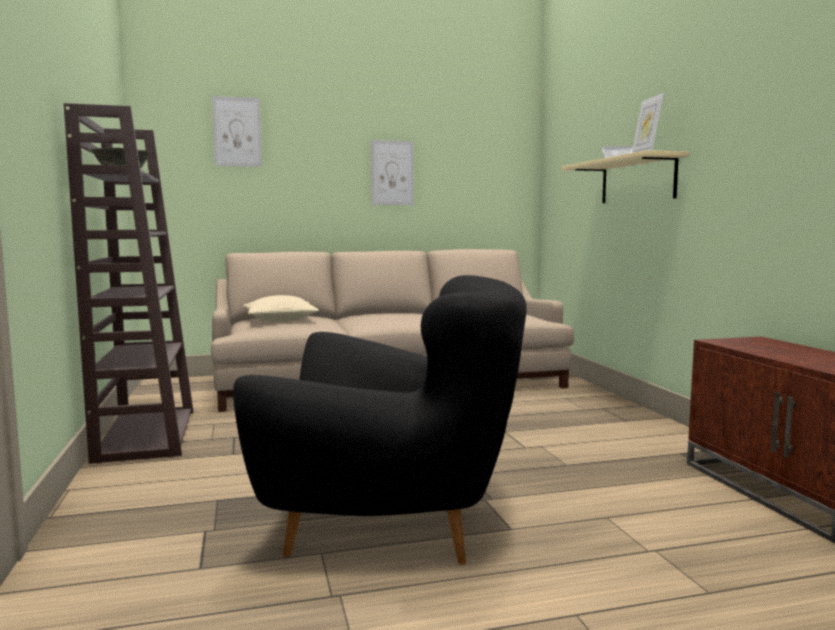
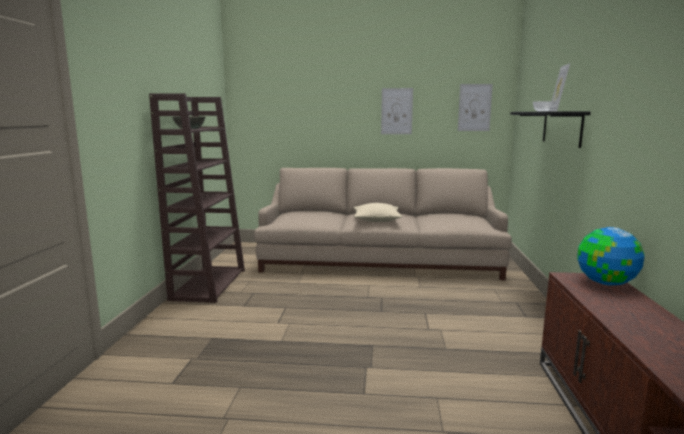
camera: 20 degrees right, 5 degrees up
picture [212,96,262,167] -> picture moved to [458,84,493,131]
black armchair [233,275,527,565] -> none
beige pillow [243,295,319,322] -> beige pillow moved to [354,203,402,222]
beige shelf [561,150,689,203] -> black shelf [510,111,591,148]
none -> globe [577,227,645,286]

